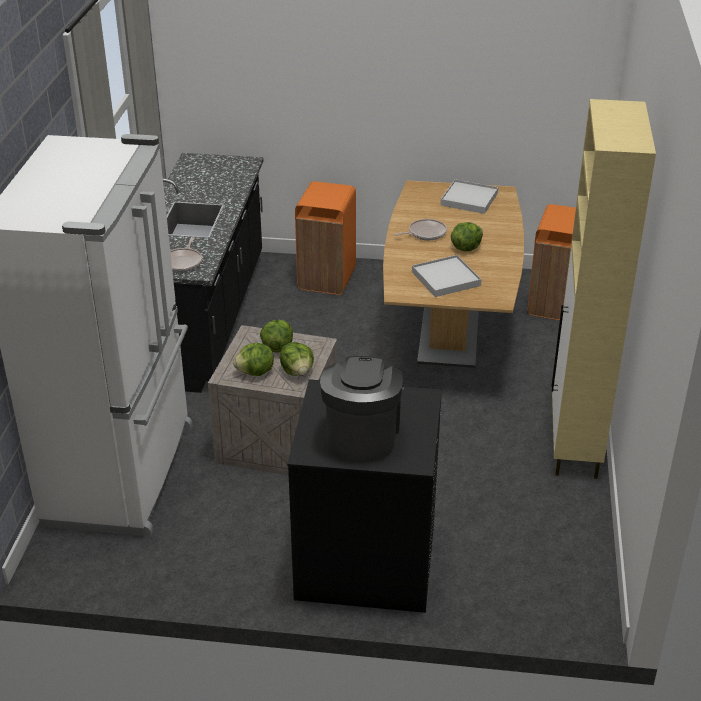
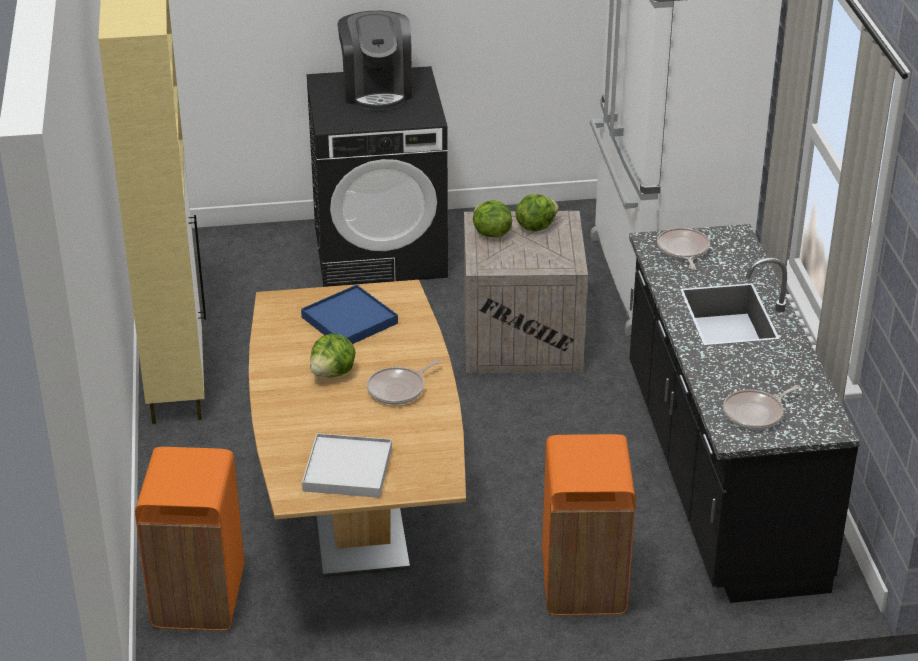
camera: 165 degrees right, 0 degrees up
lettuce [260,320,293,353] -> none
white tray [412,255,482,297] -> blue tray [301,285,398,344]
none -> frying pan [723,385,800,430]

